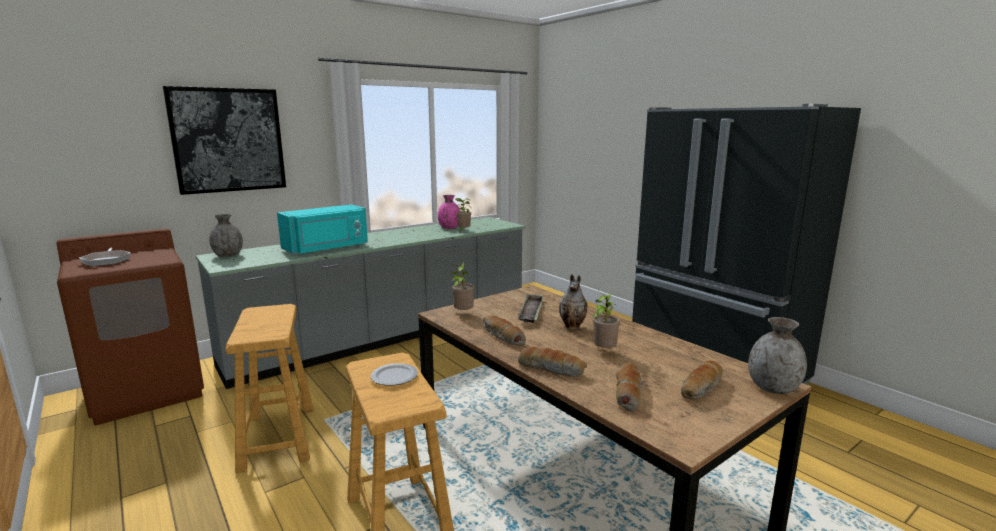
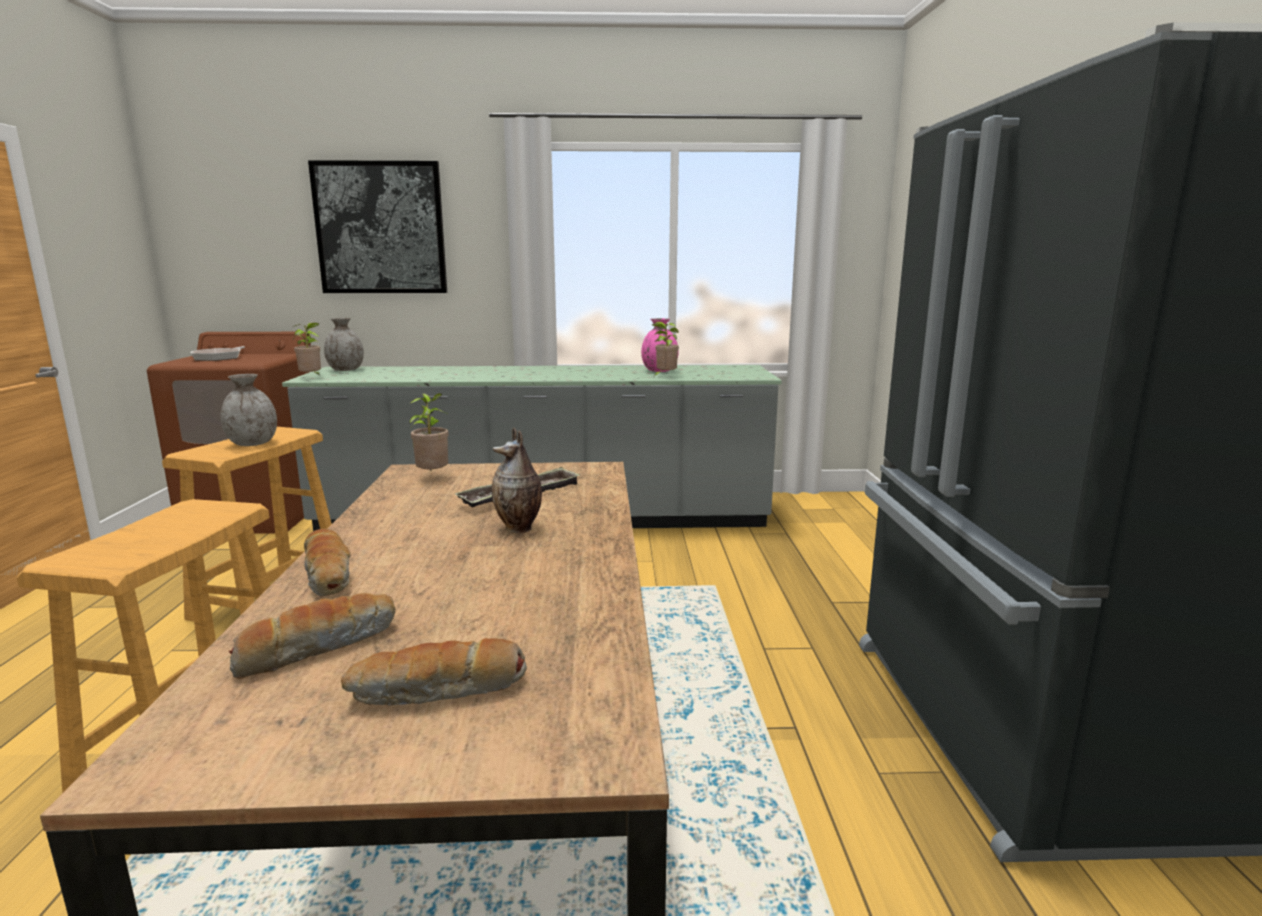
camera: 35 degrees right, 0 degrees up
turquoise microwave [277,204,368,255] -> none
plate [371,363,418,386] -> none
bread [483,316,526,346] -> none
potted plant [592,291,620,348] -> potted plant moved to [293,323,321,375]
grey vase [748,317,807,394] -> grey vase moved to [220,374,277,446]

